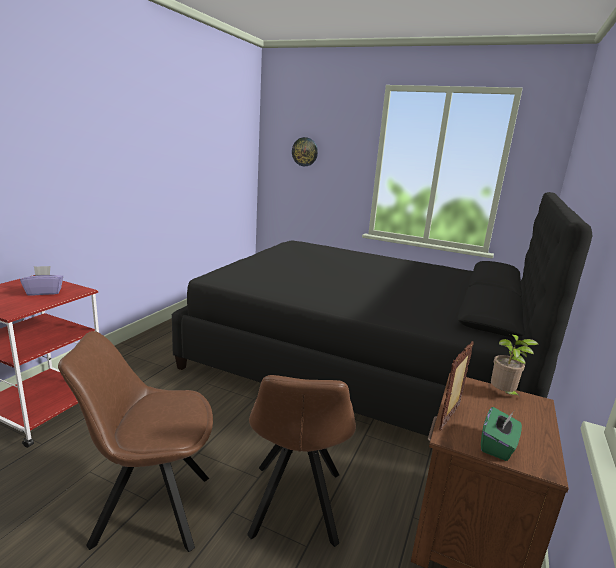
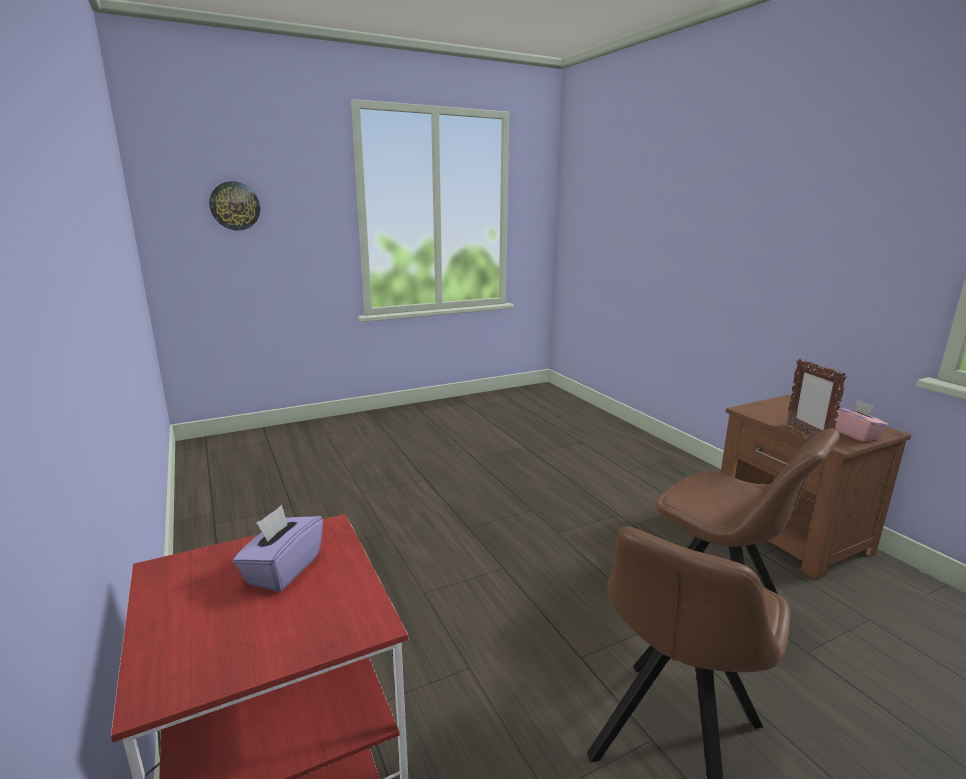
camera: 50 degrees left, 0 degrees up
black bed [172,192,592,436] -> none
green tissue box [481,407,522,461] -> pink tissue box [834,400,888,442]
potted plant [491,334,539,397] -> none

